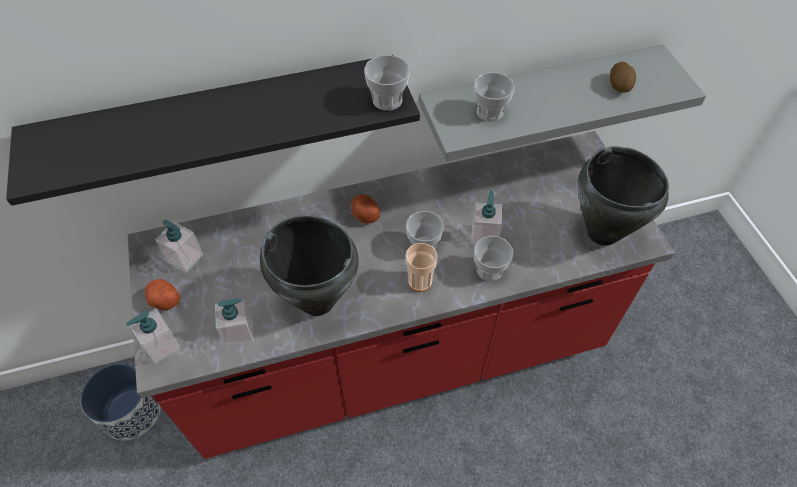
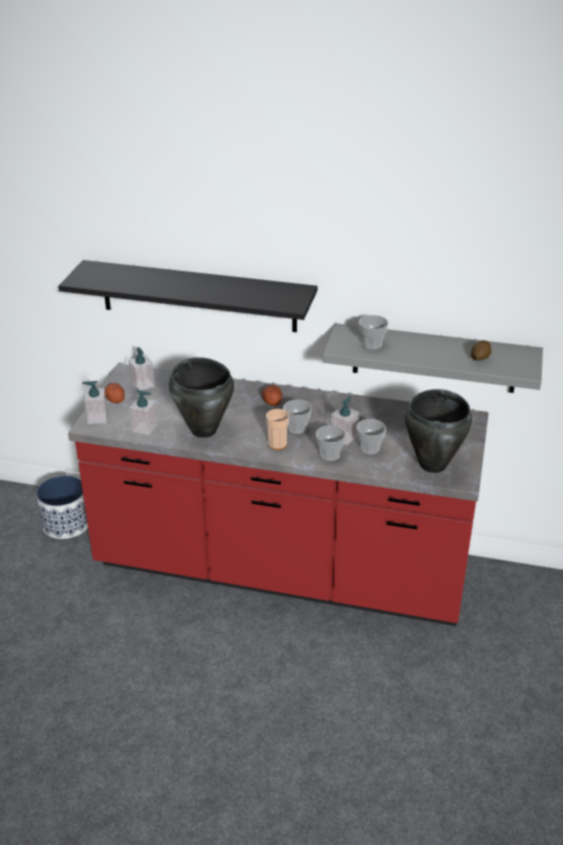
camera: 30 degrees right, 20 degrees down
cup [364,55,410,111] -> cup moved to [356,419,386,454]

